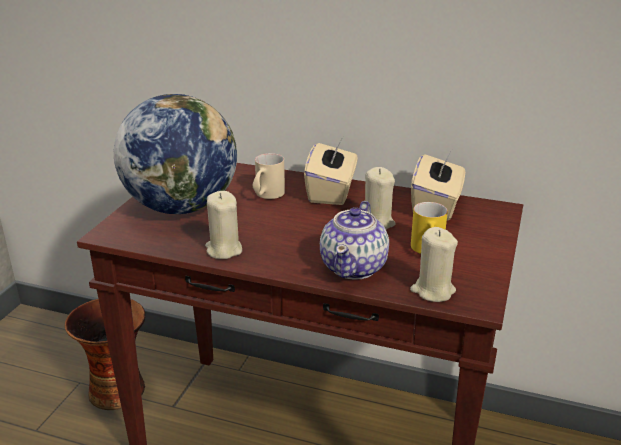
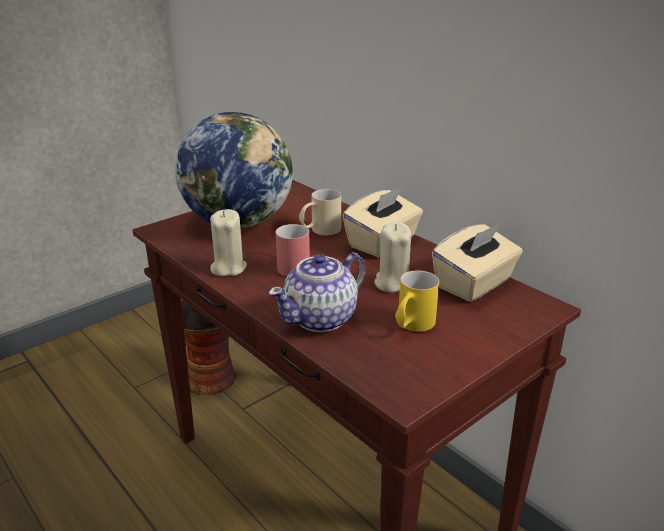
camera: 30 degrees right, 0 degrees up
beige candle [410,227,458,302] -> none
none -> red mug [276,224,310,276]

